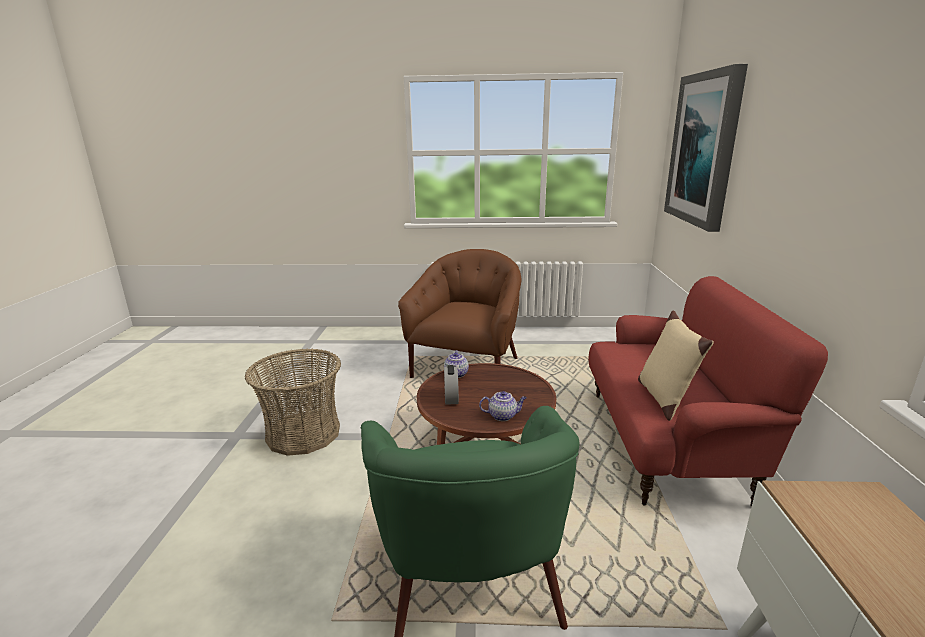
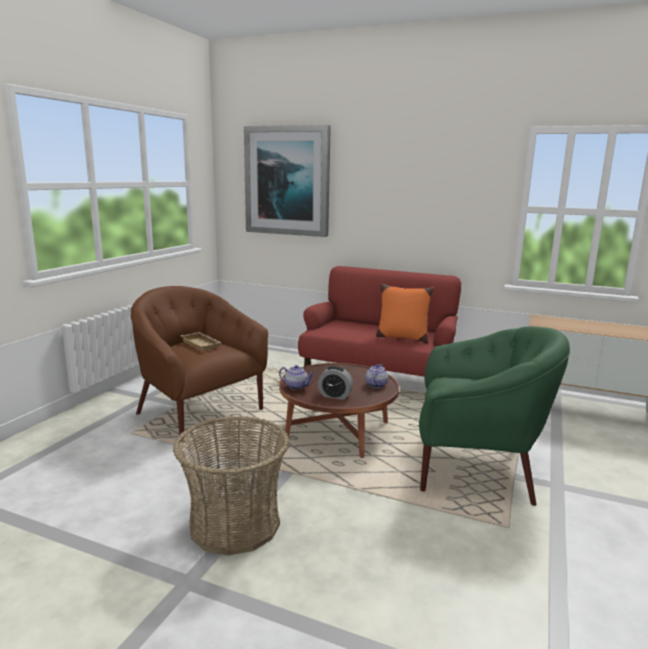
camera: 70 degrees left, 5 degrees down
beige pillow [638,310,713,421] -> orange pillow [376,283,433,343]
none -> beige tray [181,332,222,351]

